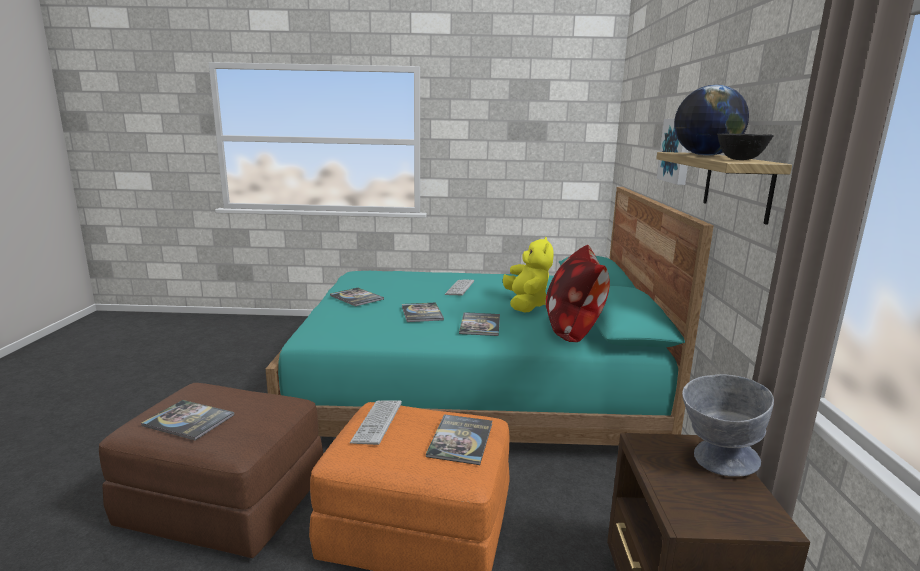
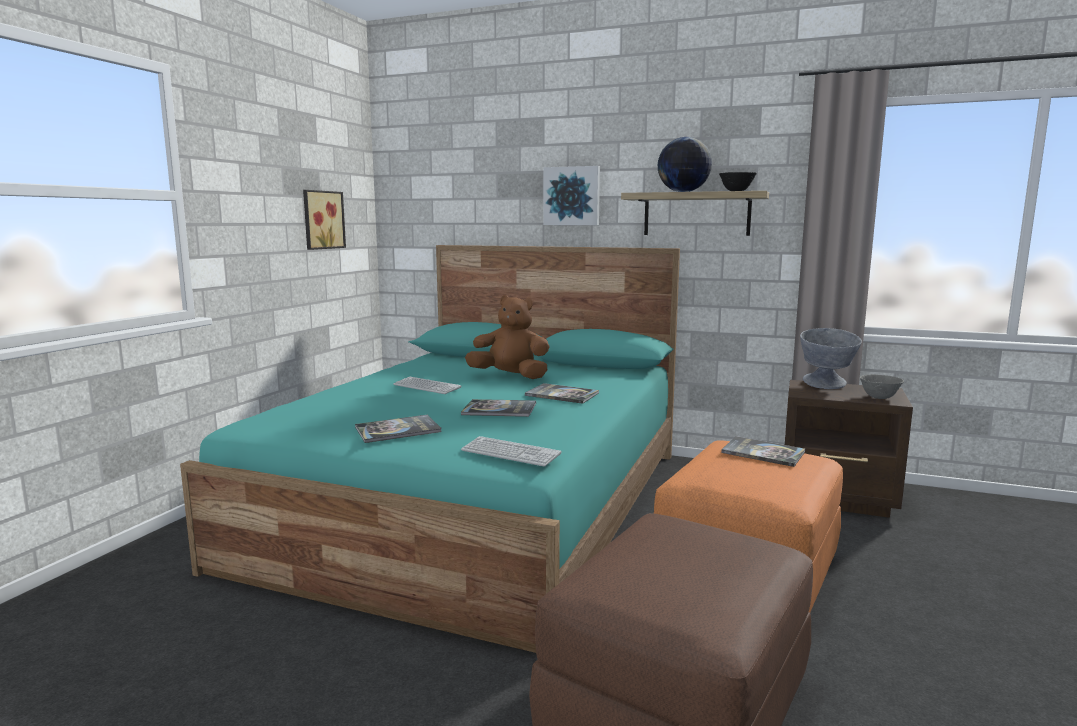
camera: 70 degrees left, 5 degrees down
book [141,400,234,440] -> none
keyboard [350,400,402,445] -> keyboard moved to [461,436,561,467]
yellow plush toy [503,237,554,312] -> brown plush toy [465,295,550,379]
pillow [545,245,610,342] -> none
none -> picture [303,190,346,250]
none -> grey bowl [860,374,904,399]

